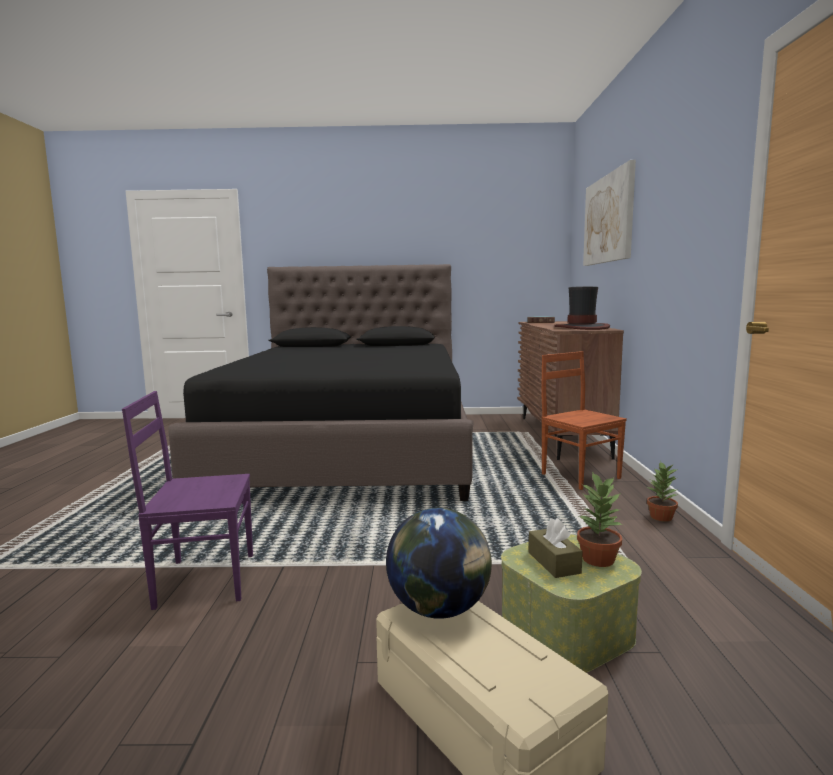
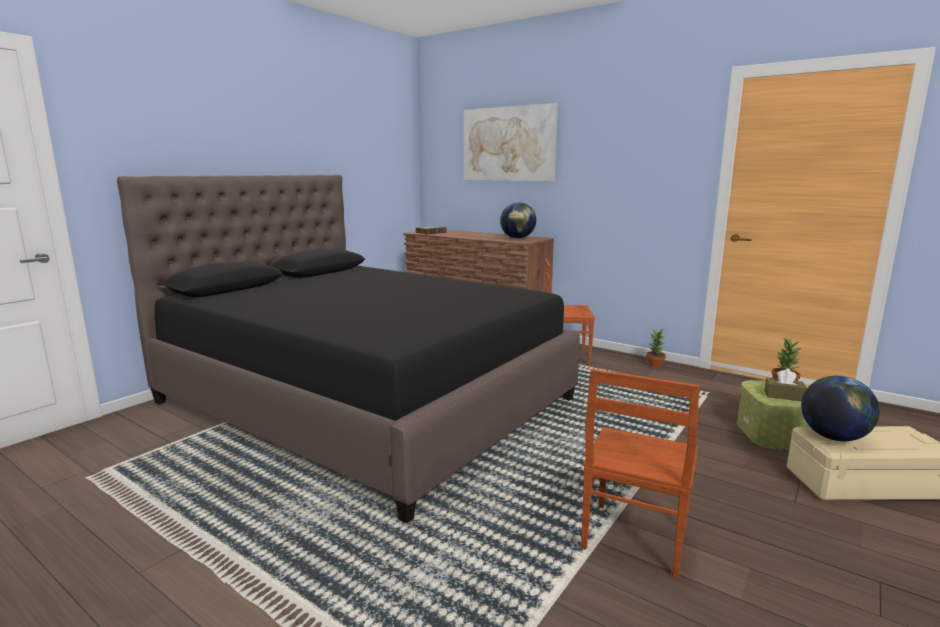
camera: 55 degrees left, 5 degrees up
purple chair [122,391,253,610] -> brown chair [581,369,700,578]
hat [554,286,610,330] -> globe [500,202,536,239]

